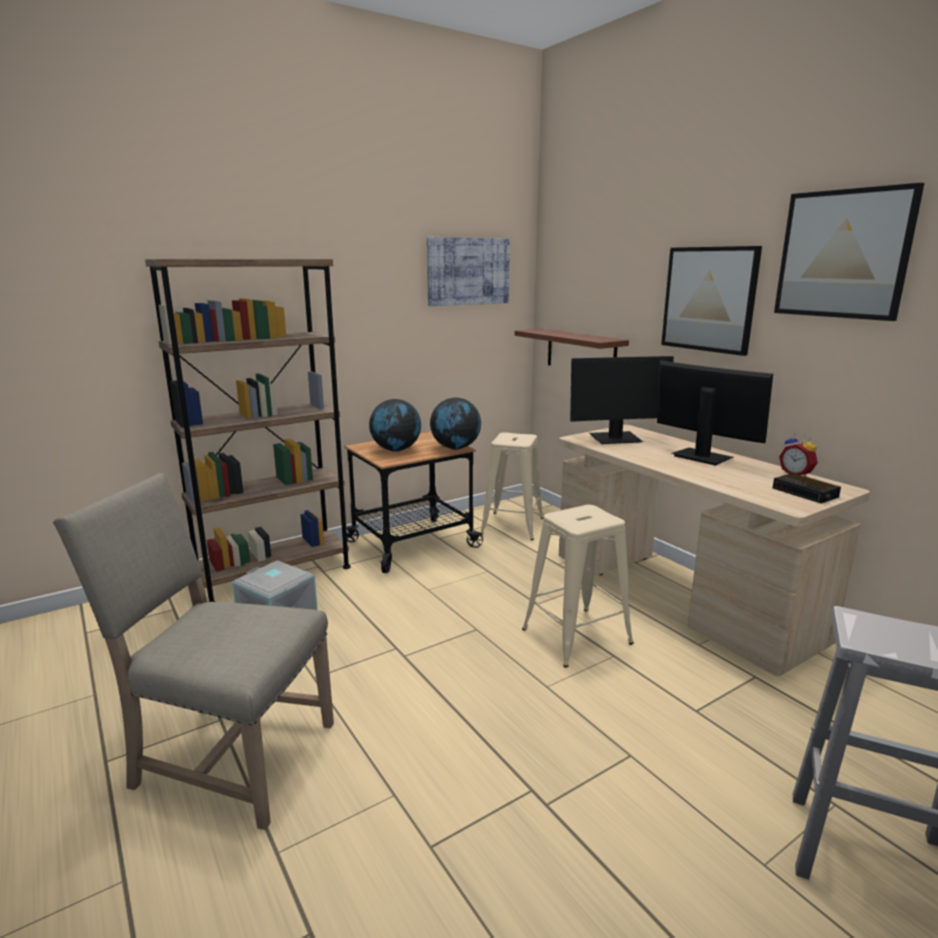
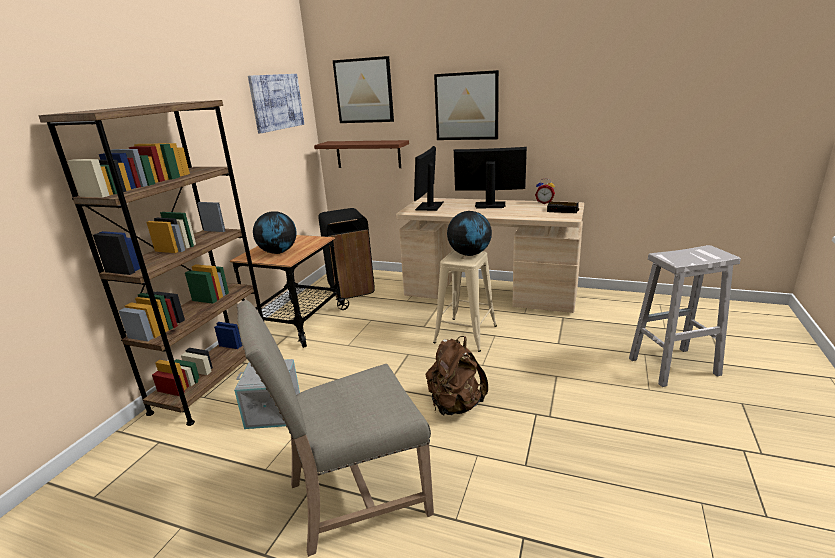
camera: 35 degrees left, 5 degrees up
globe [430,398,481,450] -> globe moved to [447,211,492,256]
beige stool [480,432,544,540] -> black trash can [318,208,375,299]
monitor [570,356,674,444] -> monitor turned 150 degrees clockwise [414,146,443,211]
picture [774,183,924,321] -> picture moved to [333,56,394,123]
none -> brown backpack [426,336,488,416]

